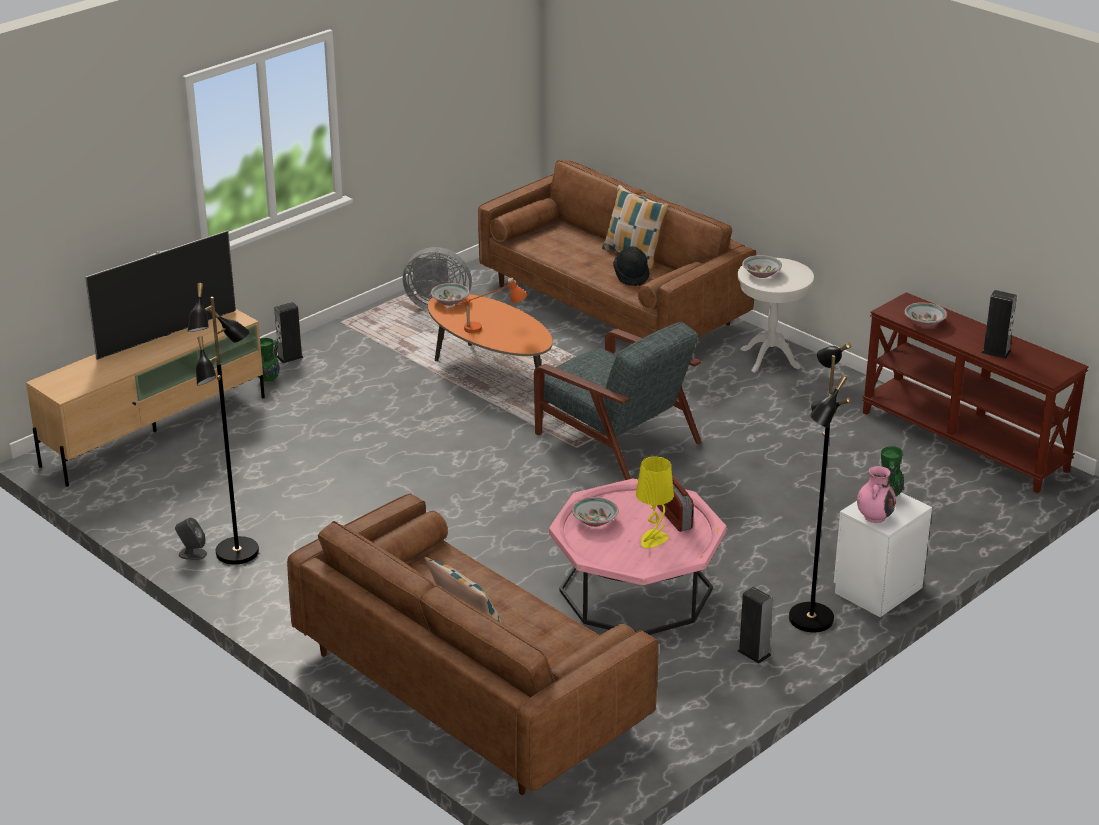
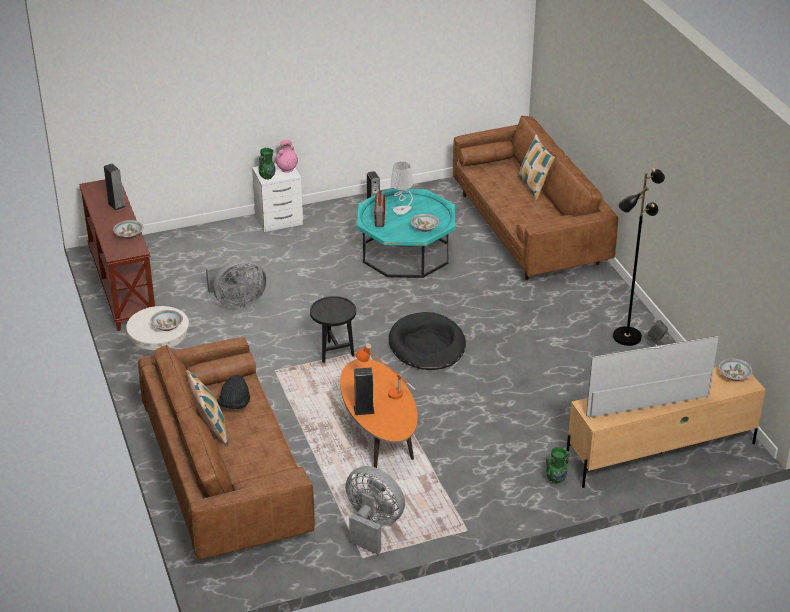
camera: 155 degrees left, 5 degrees up
speaker [274,302,304,363] -> speaker moved to [354,367,375,415]
bowl [431,283,470,306] -> bowl moved to [718,359,753,381]
grey armchair [534,322,702,480] -> black side table [310,296,356,363]
pink coffee table [549,479,727,635] -> turquoise coffee table [356,189,455,278]
yellow table lamp [636,456,674,548] -> grey table lamp [391,161,413,215]
black floor lamp [789,342,851,632] -> none
none -> grey fan [206,259,266,308]
none -> black dog bed [389,312,466,370]

